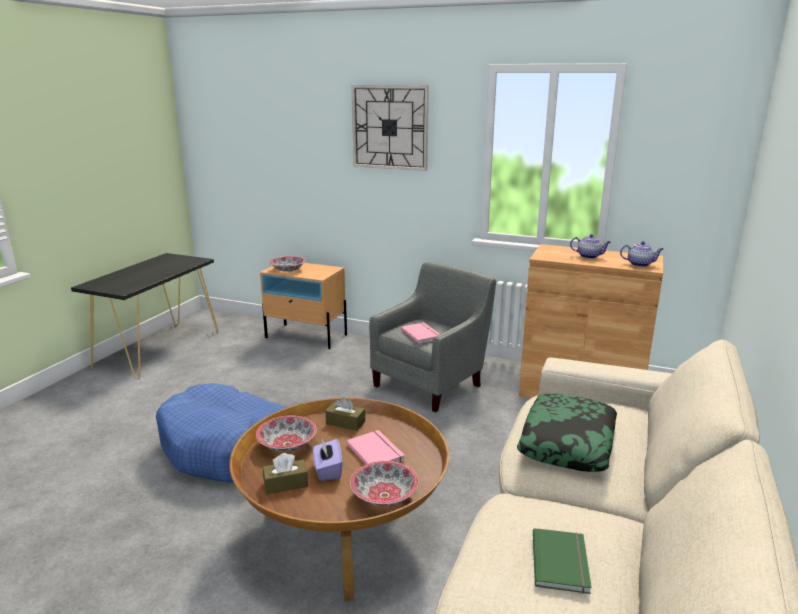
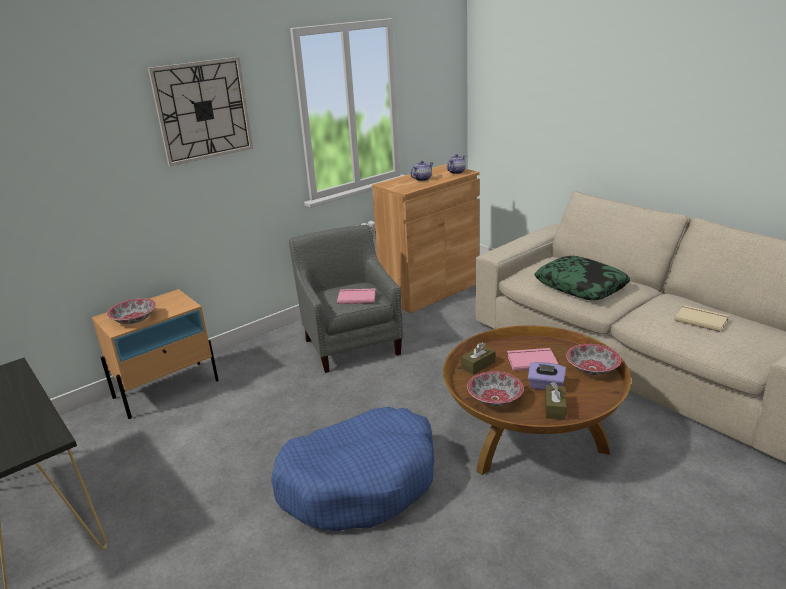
camera: 60 degrees left, 5 degrees up
green book [533,528,592,594] -> beige book [674,305,729,332]

